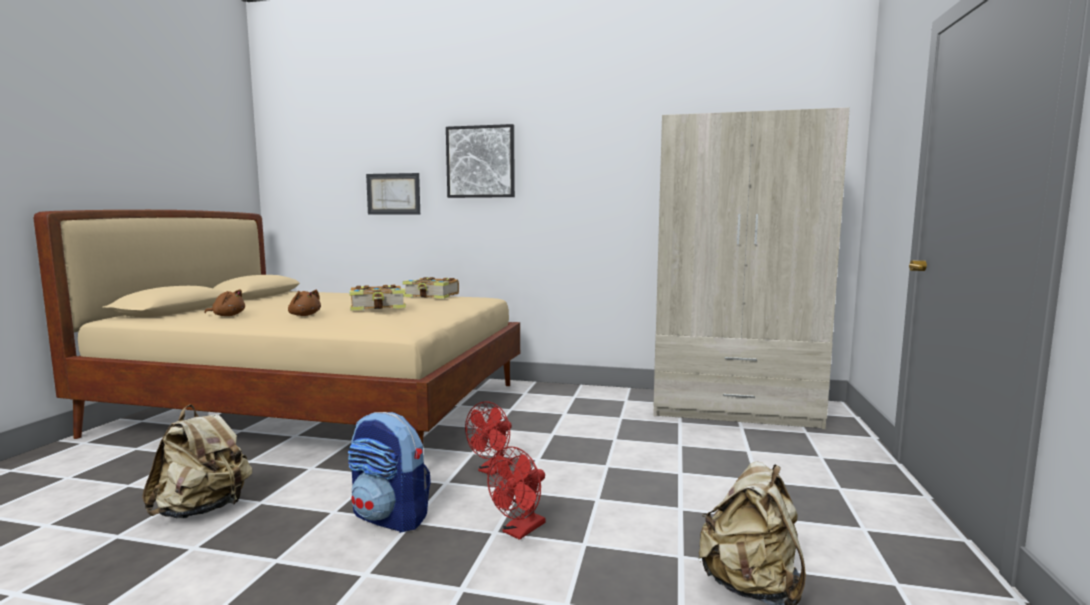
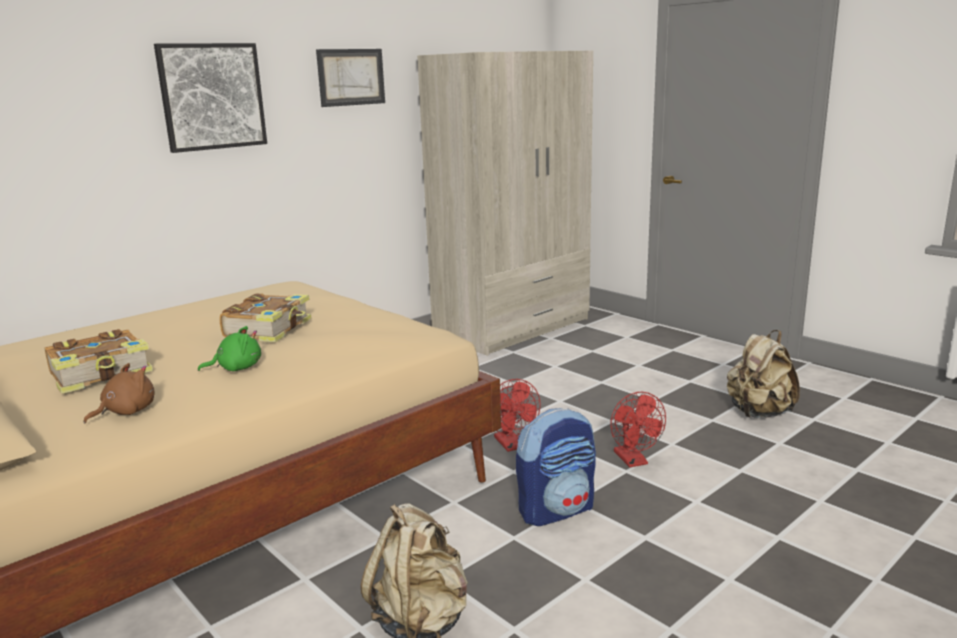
camera: 55 degrees left, 10 degrees up
brown plush toy [288,290,321,316] -> green plush toy [198,326,261,371]
picture [366,173,420,214] -> picture moved to [316,49,385,107]
book [402,277,459,299] -> book moved to [45,329,153,394]

